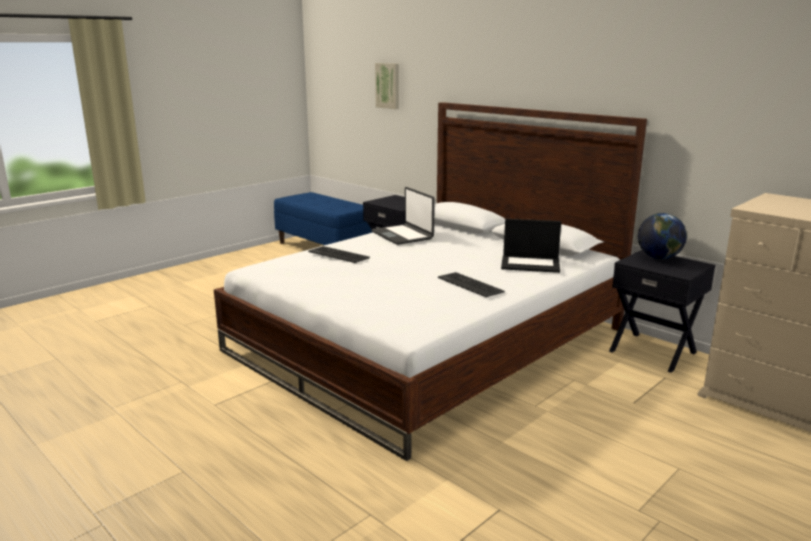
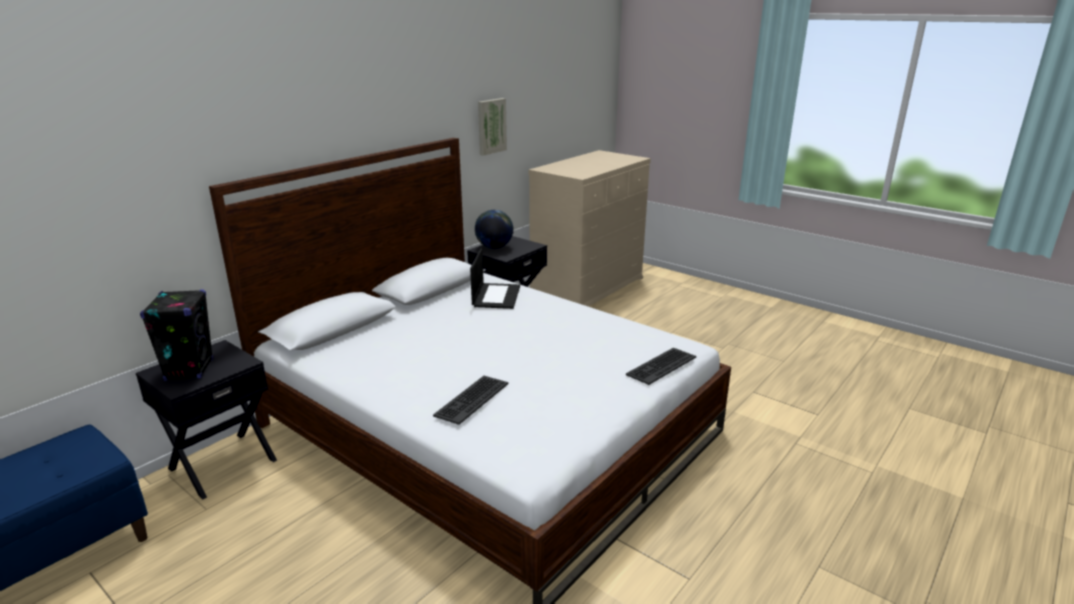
camera: 95 degrees left, 5 degrees up
laptop [371,187,435,245] -> none
picture [375,63,399,109] -> picture moved to [478,98,507,156]
keyboard [438,272,505,297] -> keyboard moved to [626,348,696,385]
none -> black speaker [140,289,213,381]

